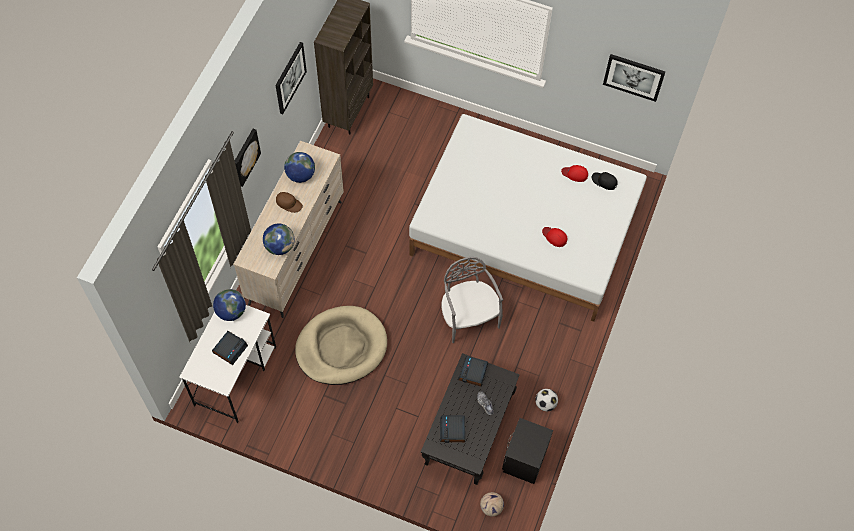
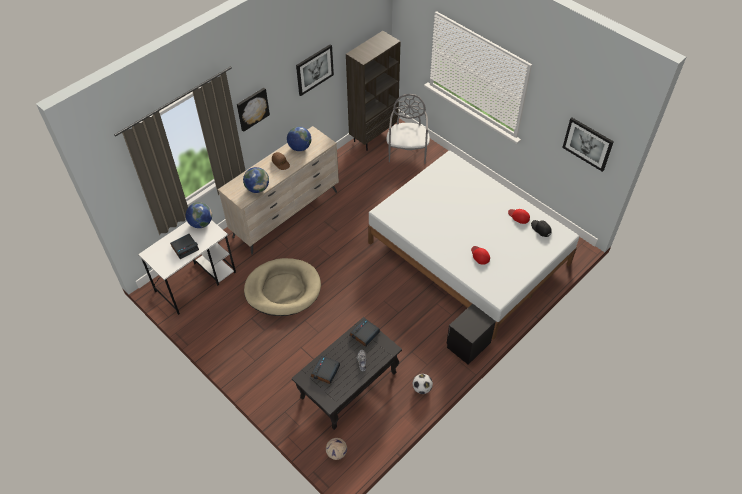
camera: 25 degrees right, 10 degrees down
grey chair [441,257,503,343] -> grey chair moved to [386,94,430,164]
black nightstand [502,418,553,484] -> black nightstand moved to [446,304,496,365]

